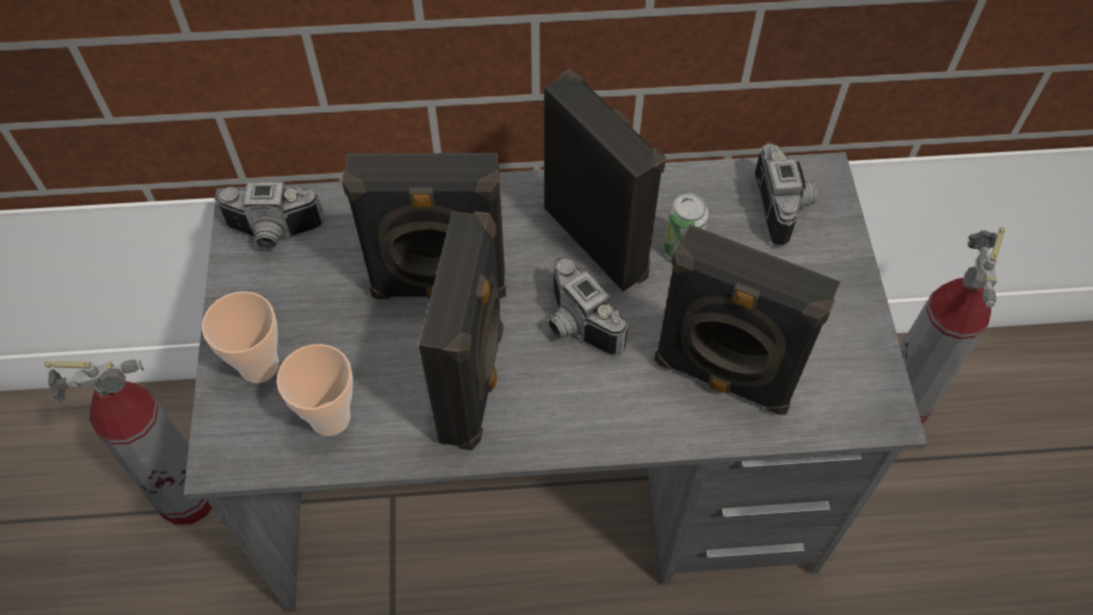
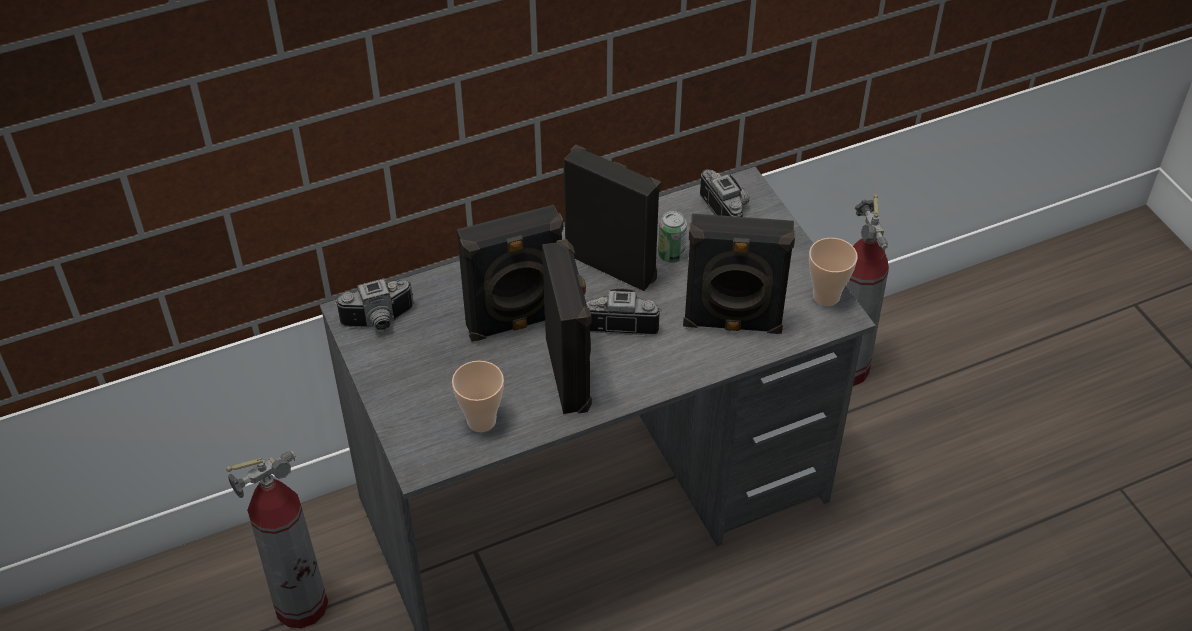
camera: 20 degrees left, 10 degrees down
cup [202,291,279,383] -> cup moved to [809,238,858,306]
camera [549,257,628,356] -> camera turned 150 degrees clockwise [586,289,662,336]

